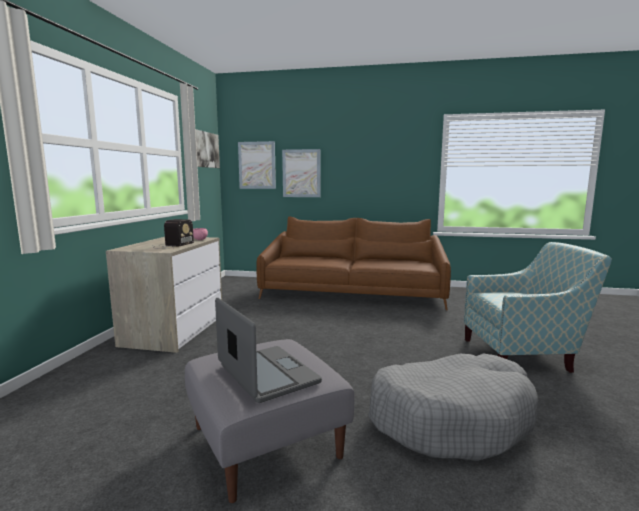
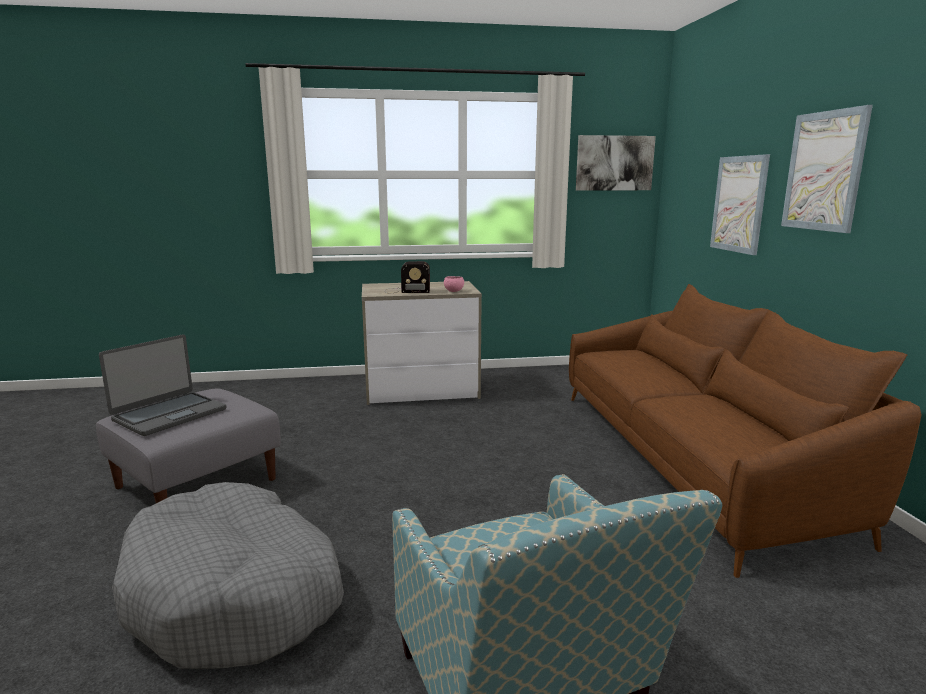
camera: 70 degrees right, 5 degrees up
picture [238,141,276,189] -> picture moved to [781,105,873,233]

